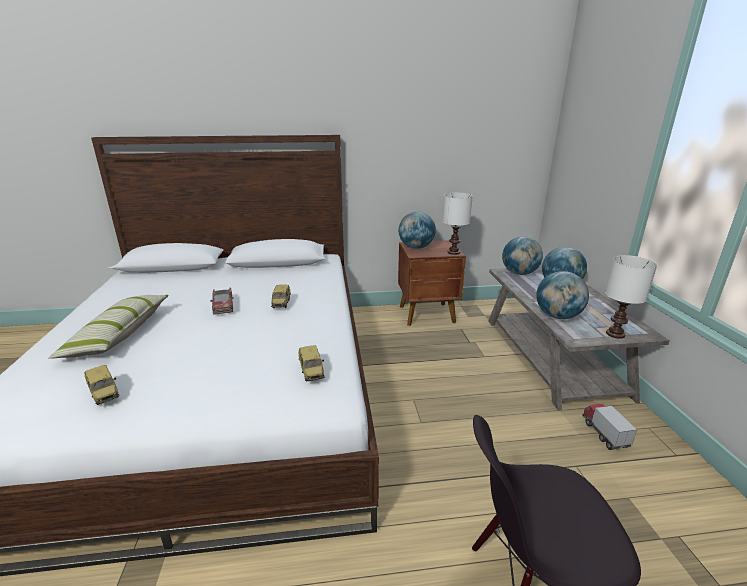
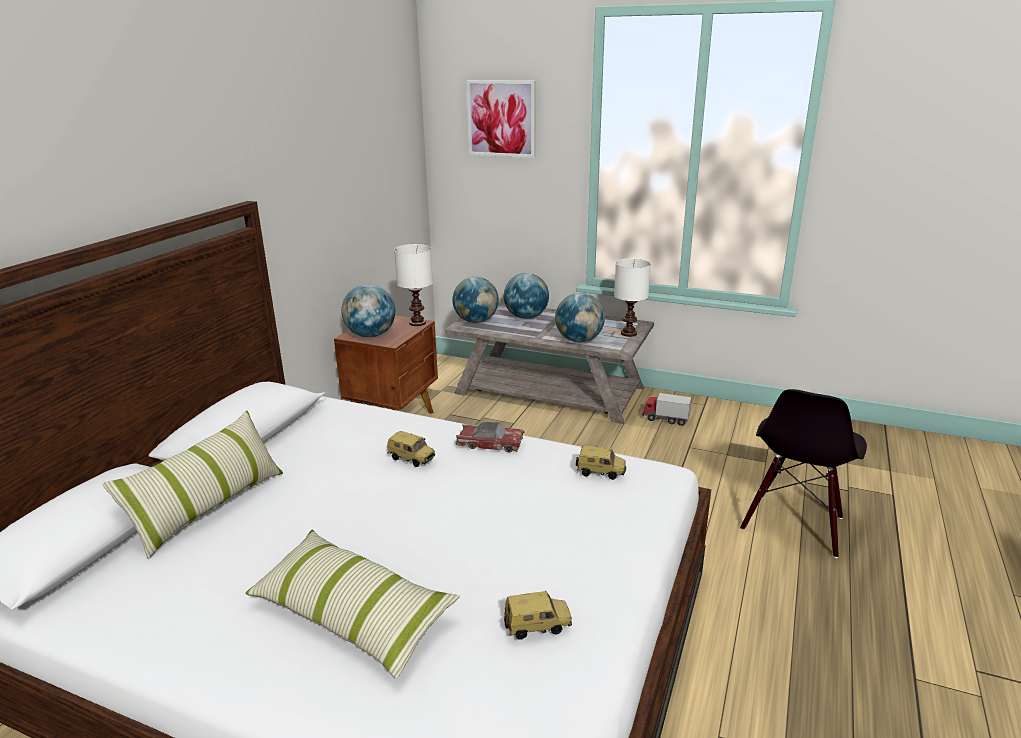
camera: 60 degrees left, 0 degrees up
toy car [210,287,234,315] -> toy car moved to [456,422,524,453]
none -> pillow [102,410,283,559]
none -> picture [466,80,536,158]

